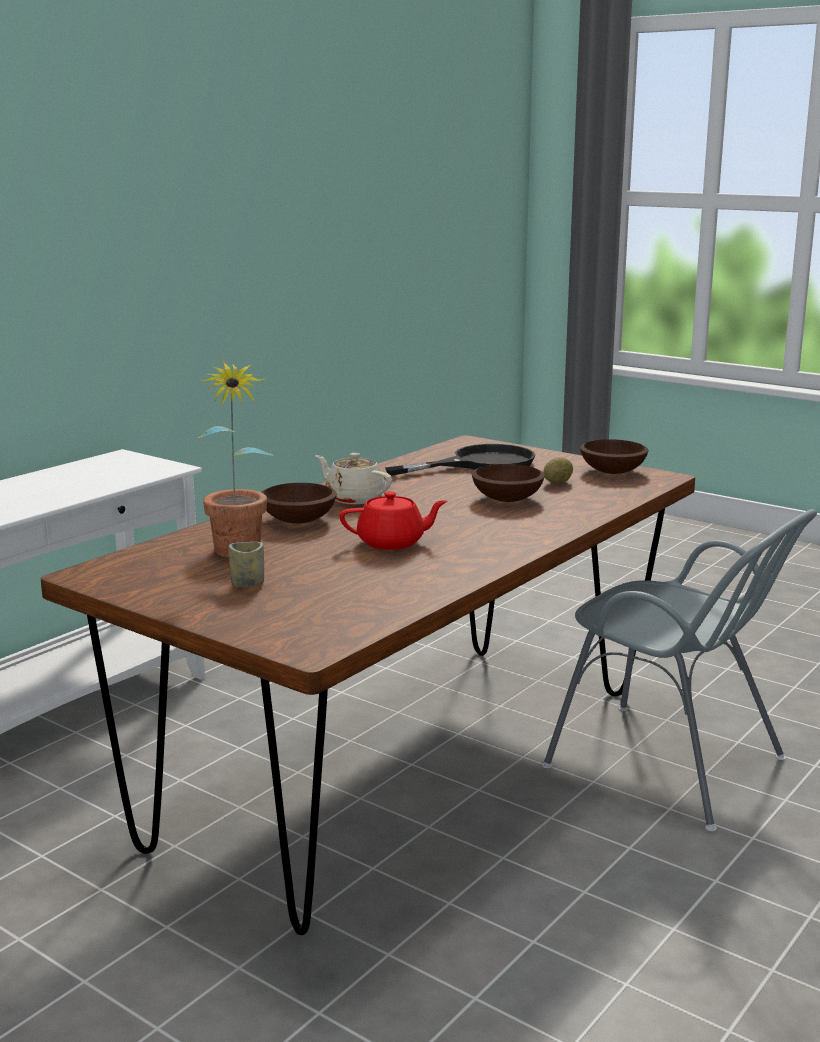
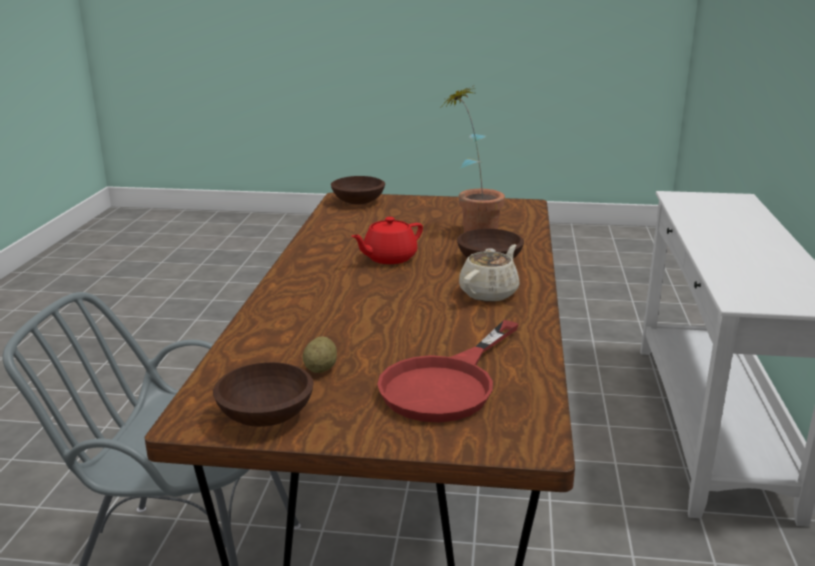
camera: 150 degrees right, 5 degrees up
cup [228,542,264,587] -> none
beige teapot [315,453,392,504] -> beige teapot turned 60 degrees counterclockwise [459,244,520,302]
black frying pan [385,444,535,476] -> red frying pan [377,320,519,423]
brown bowl [471,464,545,502] -> brown bowl moved to [331,176,385,205]

